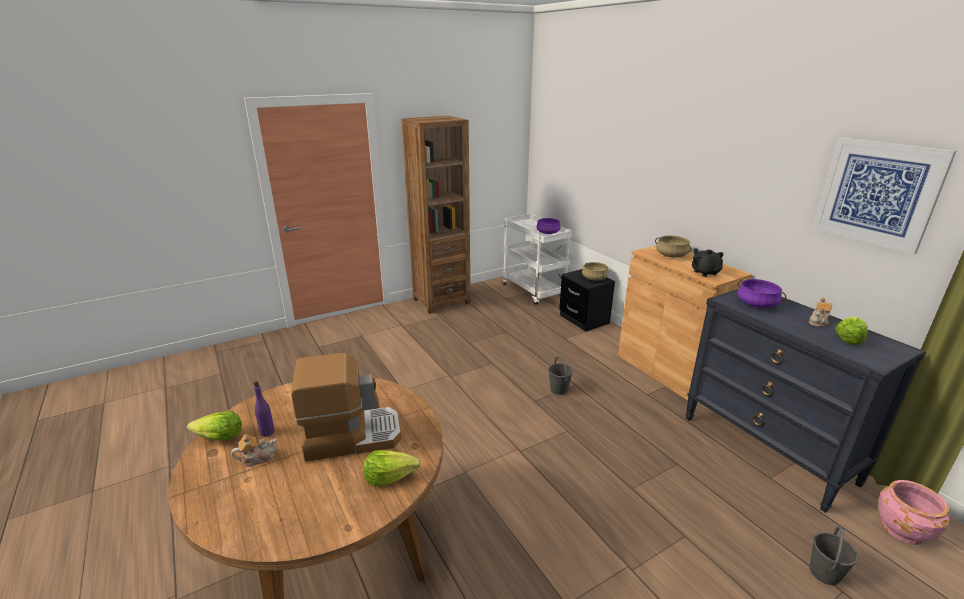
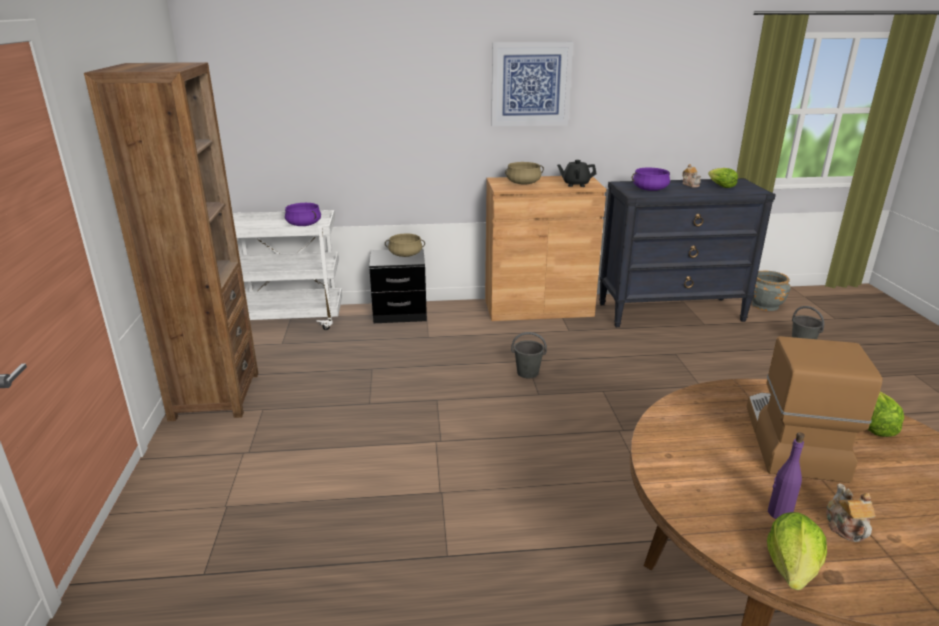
camera: 65 degrees left, 0 degrees up
picture [813,137,957,254] -> picture moved to [491,42,573,126]
pink planter [878,480,950,545] -> grey planter [752,271,791,311]

